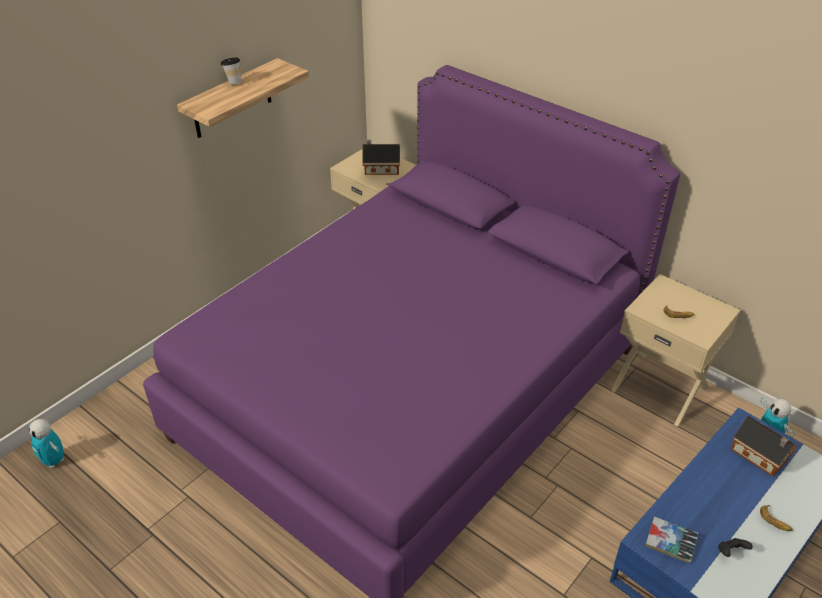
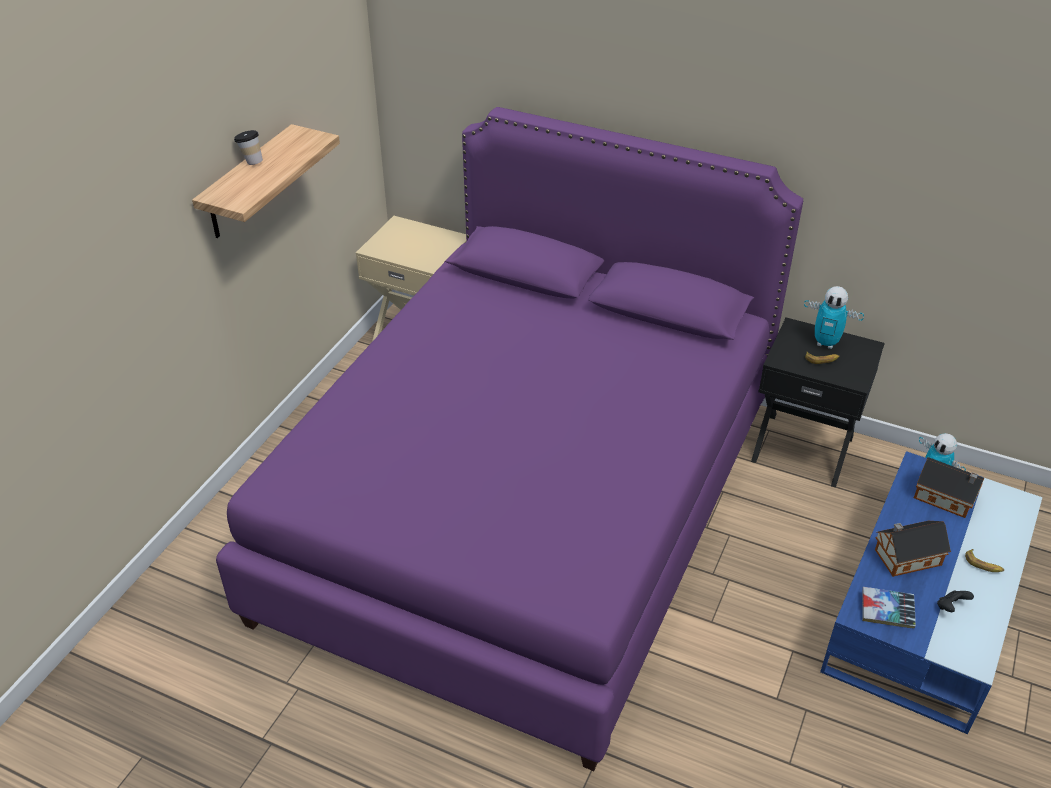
camera: 15 degrees left, 0 degrees up
toy robot [29,419,64,468] -> toy robot moved to [804,286,864,349]
toy house [363,140,400,175] -> toy house moved to [875,521,951,577]
beige nightstand [611,274,741,427] -> black nightstand [751,317,885,487]

